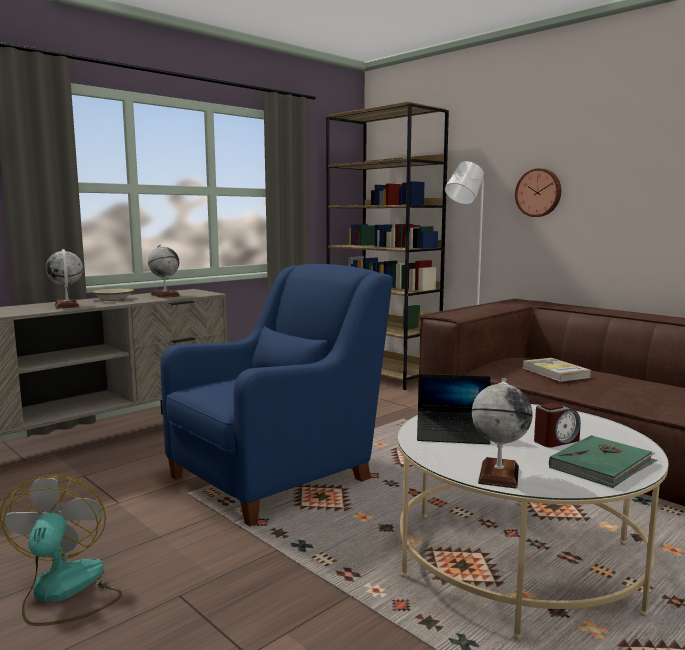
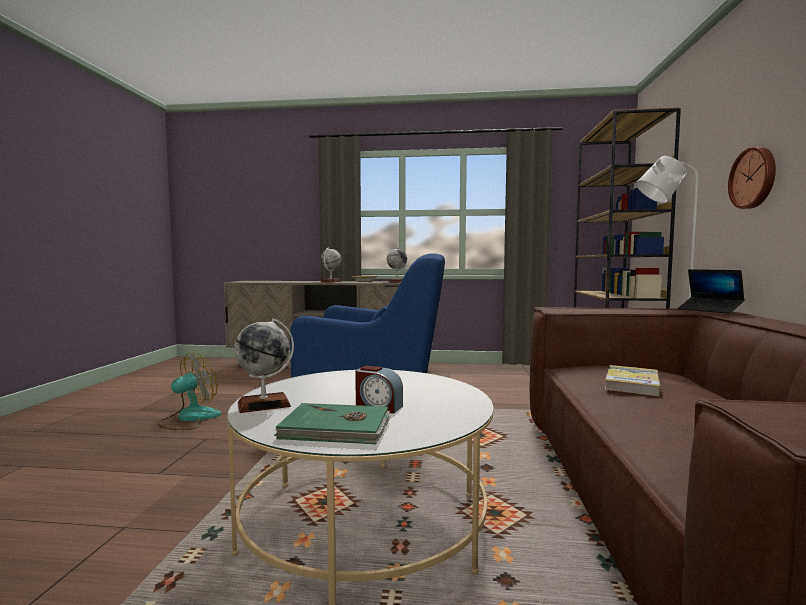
camera: 50 degrees right, 5 degrees down
laptop [417,374,491,444] -> laptop moved to [677,269,745,314]

